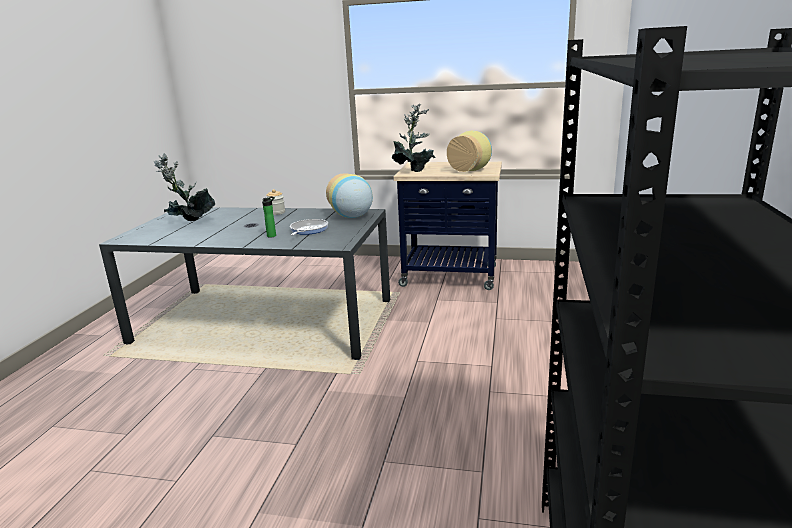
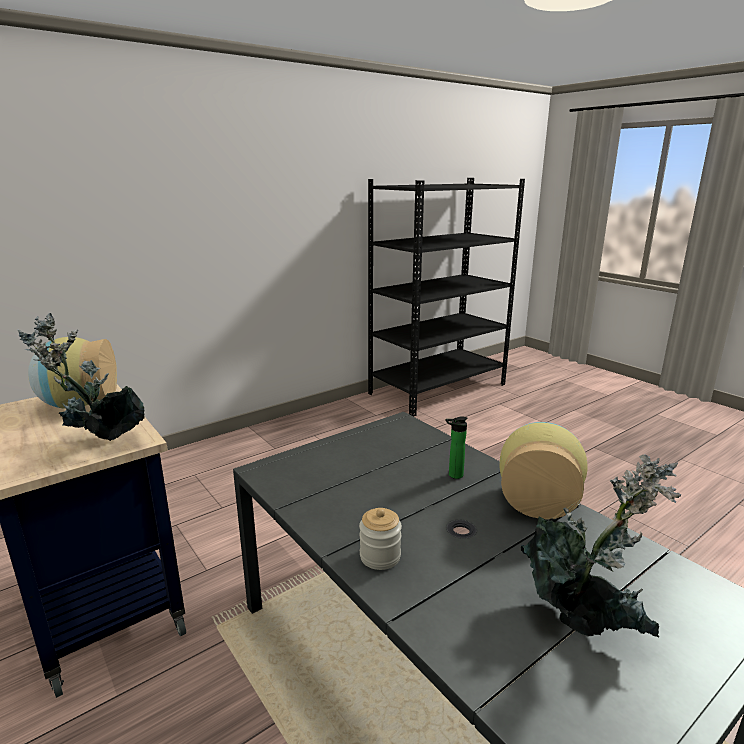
camera: 140 degrees left, 0 degrees up
frying pan [290,219,328,236] -> none
vase [326,173,373,218] -> vase moved to [499,422,588,520]

